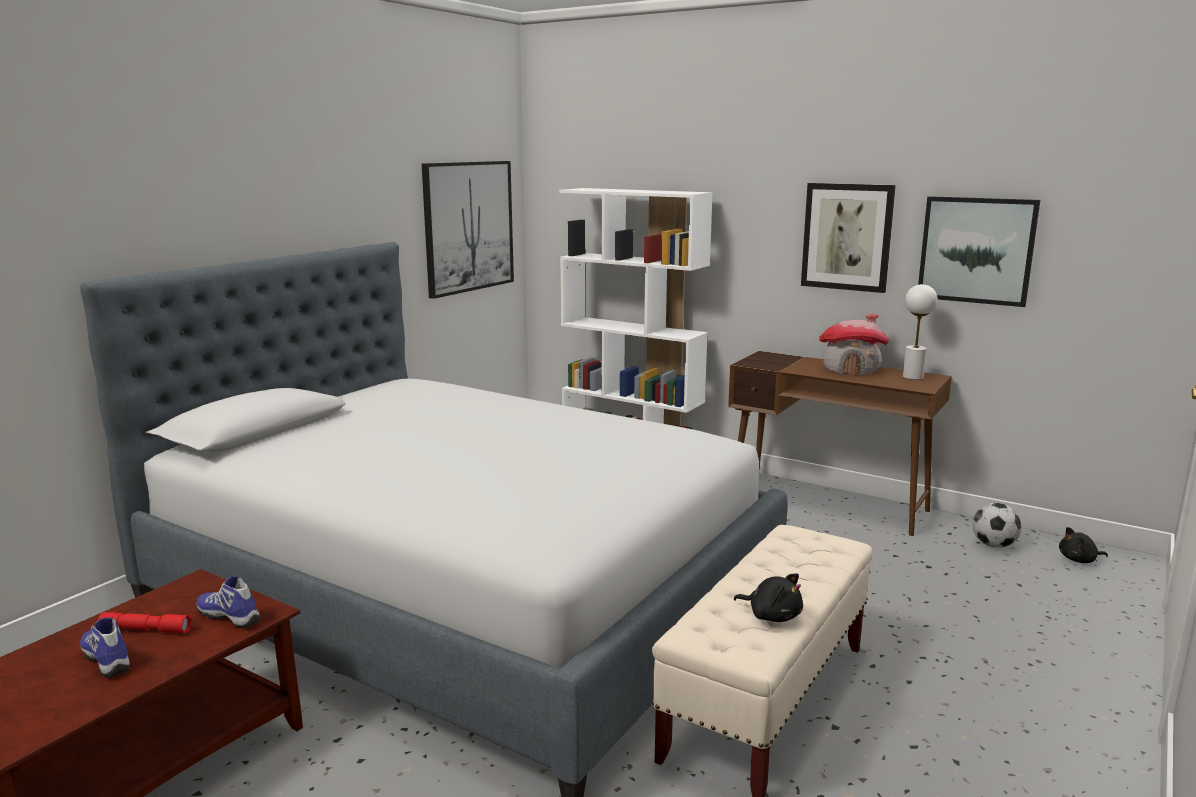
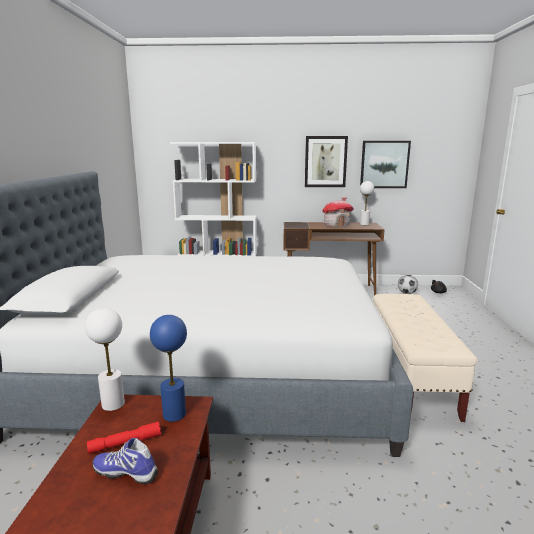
camera: 30 degrees left, 0 degrees up
shoe [196,576,260,629] -> blue table lamp [150,315,187,422]
picture [422,161,514,299] -> none
black plush toy [734,573,803,622] -> none
none -> white table lamp [85,308,125,411]

